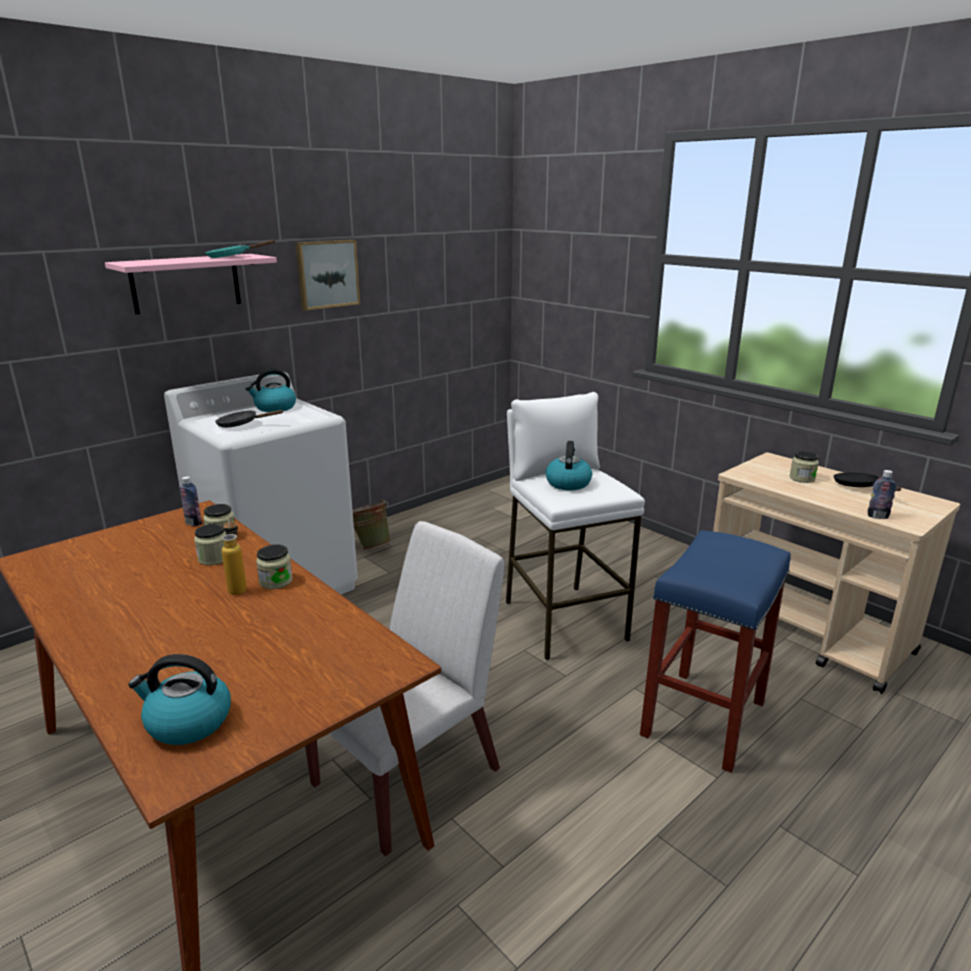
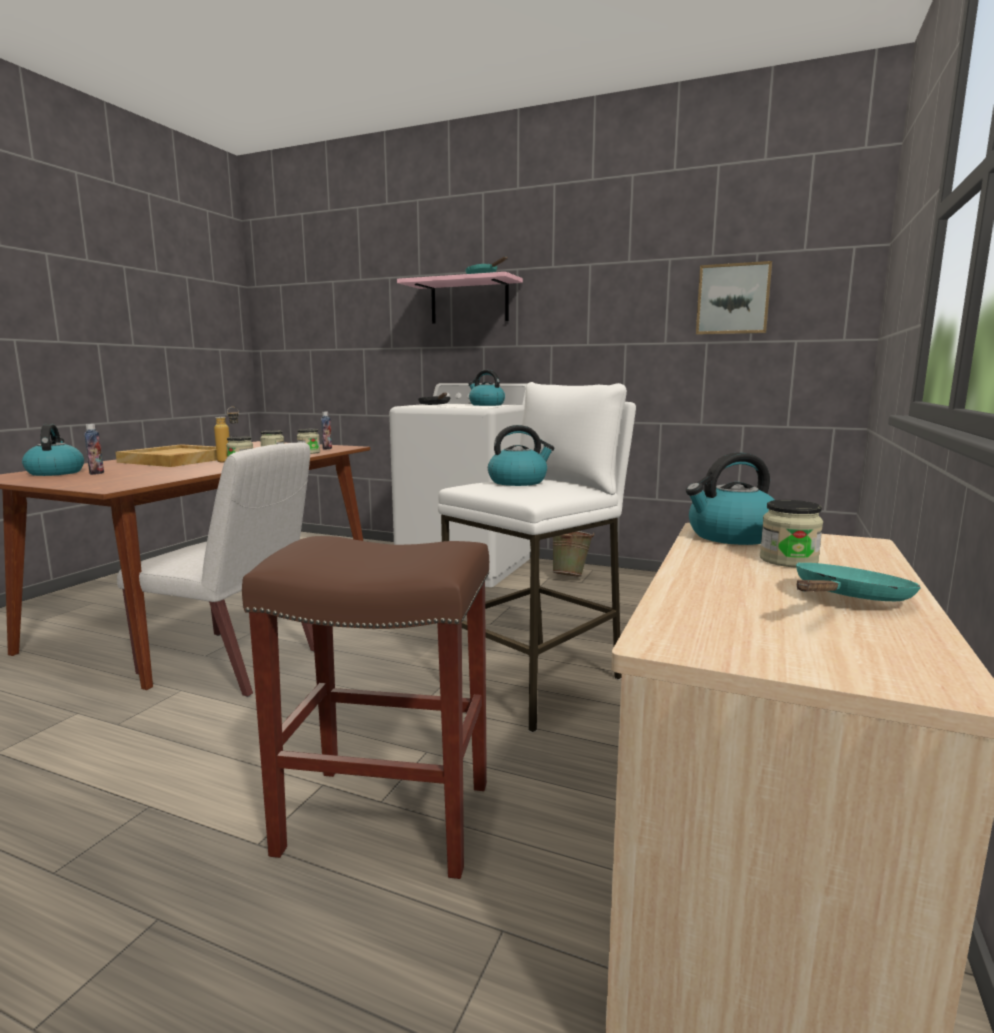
camera: 65 degrees right, 10 degrees down
picture [295,239,360,310] -> picture moved to [696,261,772,335]
blue stool [640,530,791,773] -> brown stool [242,536,489,879]
black frying pan [834,472,901,491] -> turquoise frying pan [796,562,921,601]
bottle [867,470,896,519] -> bottle moved to [84,424,104,475]
none -> beige tray [116,444,217,467]
none -> kettle [686,452,774,545]

